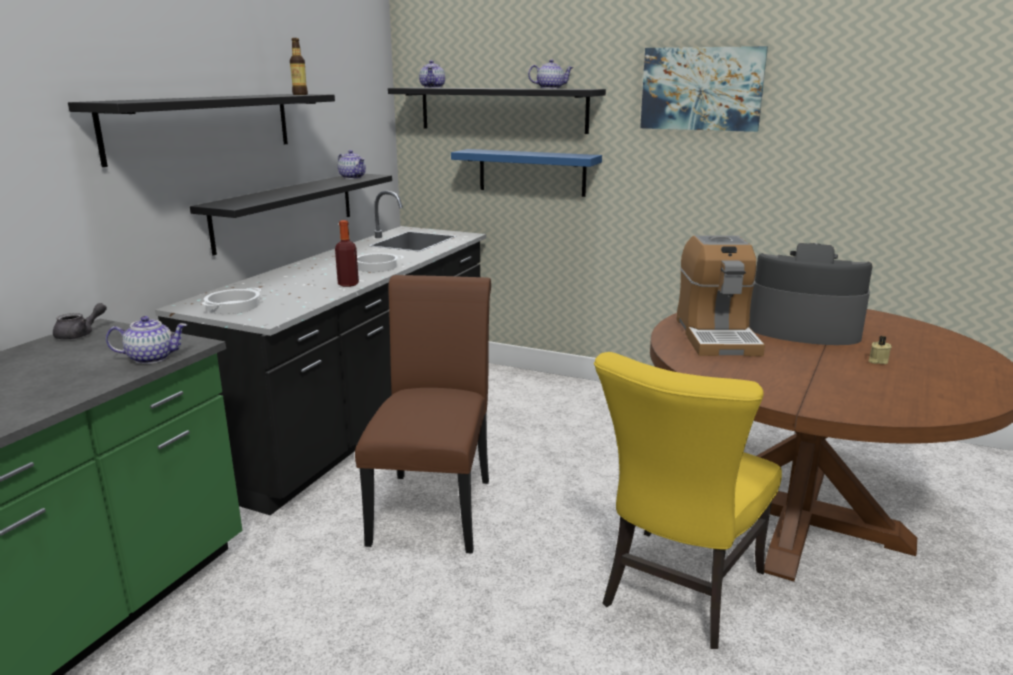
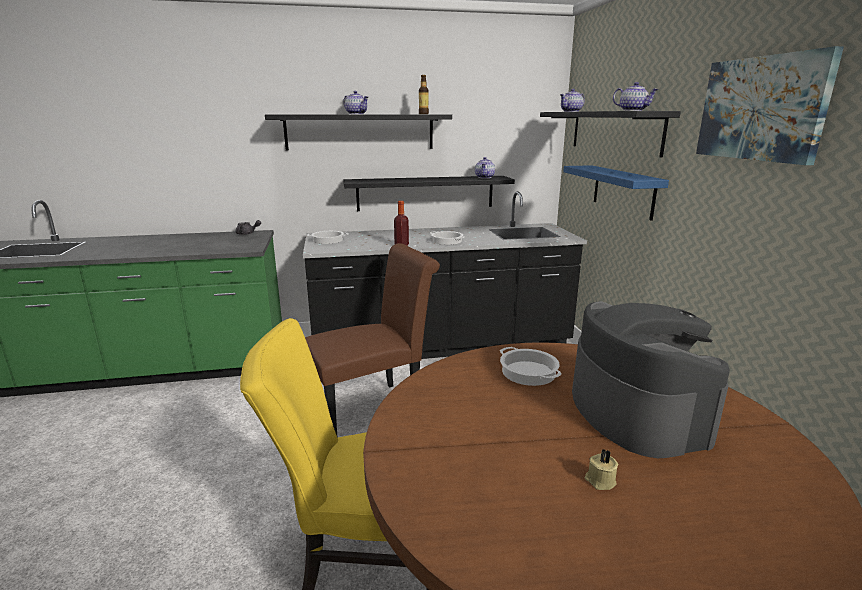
camera: 55 degrees right, 0 degrees up
teapot [106,316,187,364] -> teapot moved to [343,91,369,114]
coffee machine [676,235,765,356] -> cooking pot [500,347,562,386]

